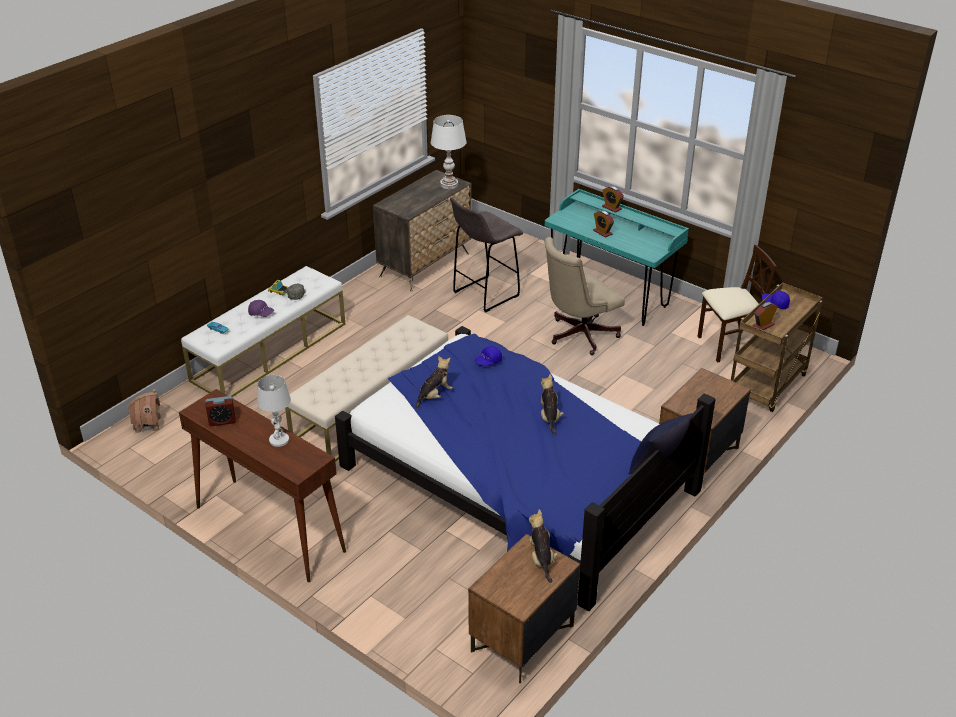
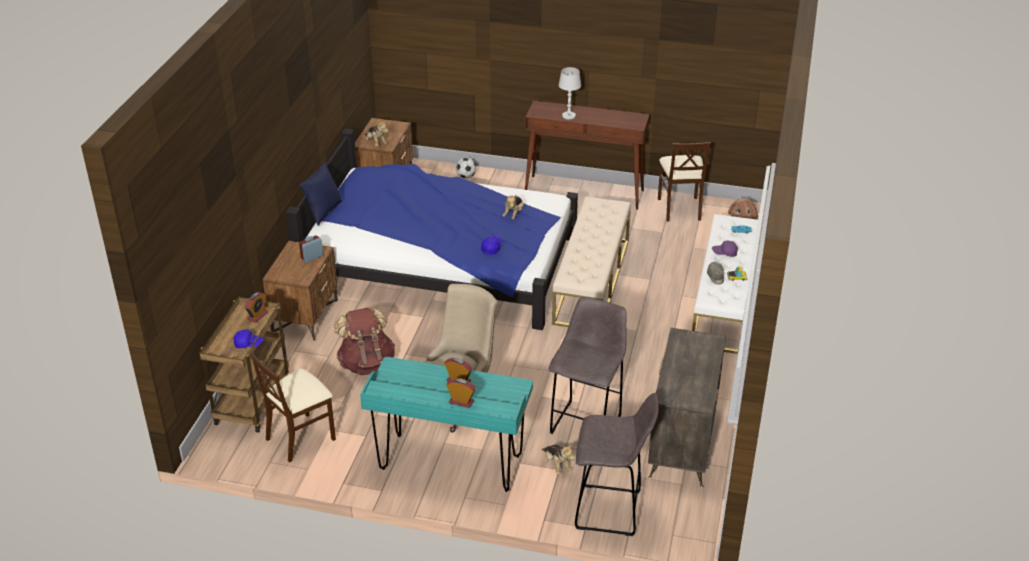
camera: 155 degrees right, 0 degrees up
alarm clock [205,396,236,426] -> alarm clock moved to [299,235,323,262]
white table lamp [431,115,467,189] -> none
plush toy [541,374,564,436] -> plush toy moved to [542,445,575,474]
none -> brown backpack [334,308,395,375]
none -> football [456,158,476,178]
none -> grey stool [575,393,659,536]
none -> beige chair [658,142,711,222]

